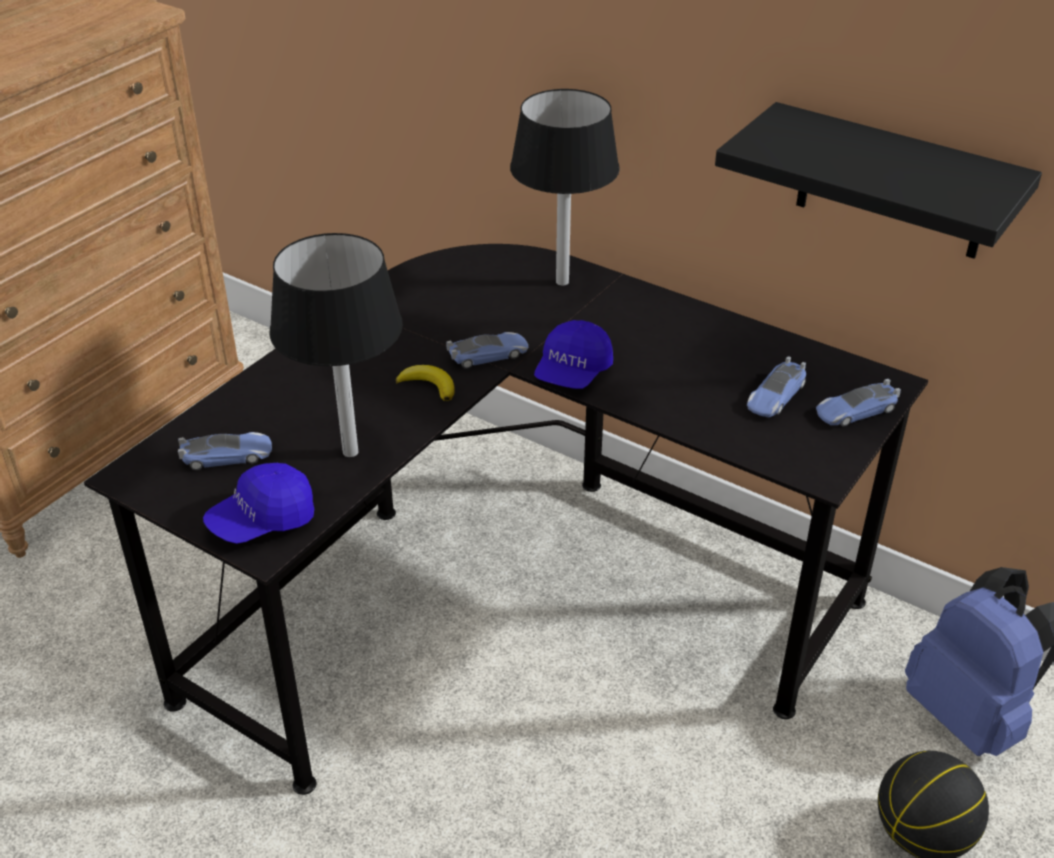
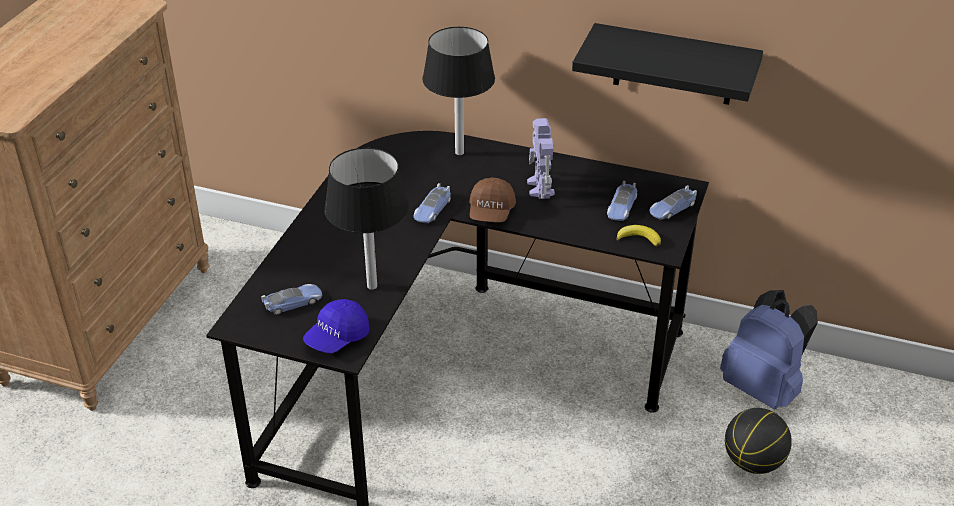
camera: 15 degrees left, 0 degrees up
banana [396,365,455,401] -> banana moved to [616,225,661,246]
toy car [446,332,528,369] -> toy car turned 150 degrees clockwise [413,183,451,223]
blue cap [534,320,613,389] -> brown cap [469,177,516,222]
none -> toy robot [527,118,555,199]

